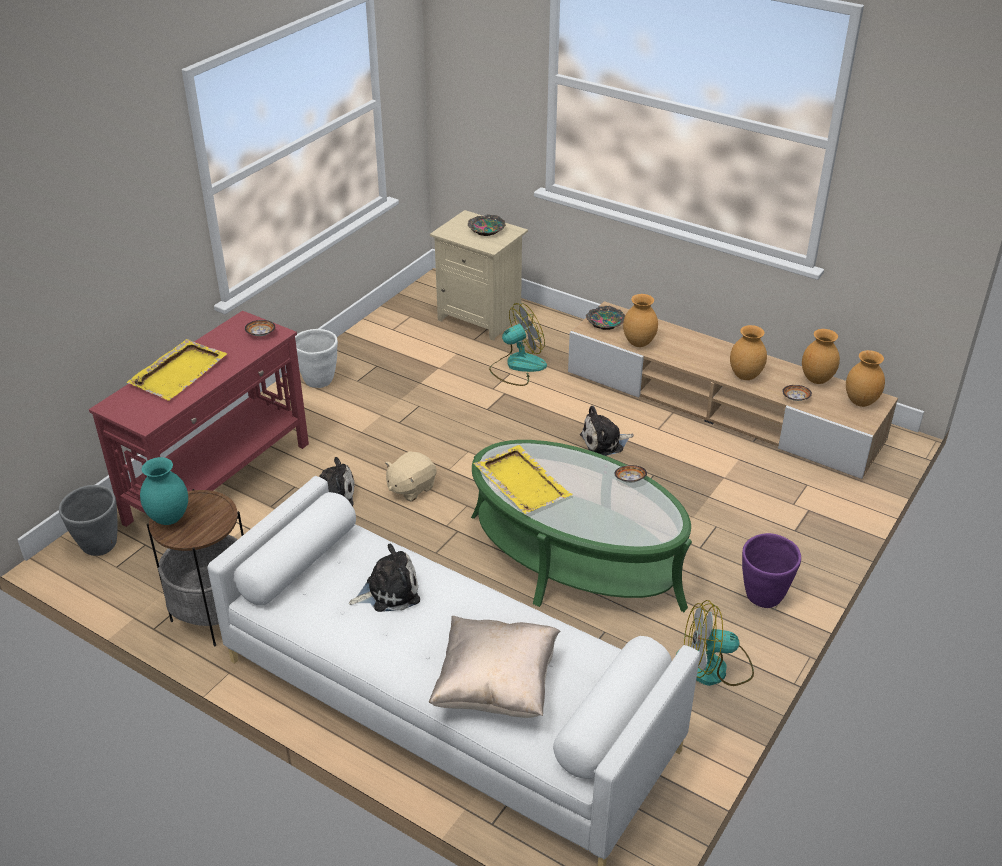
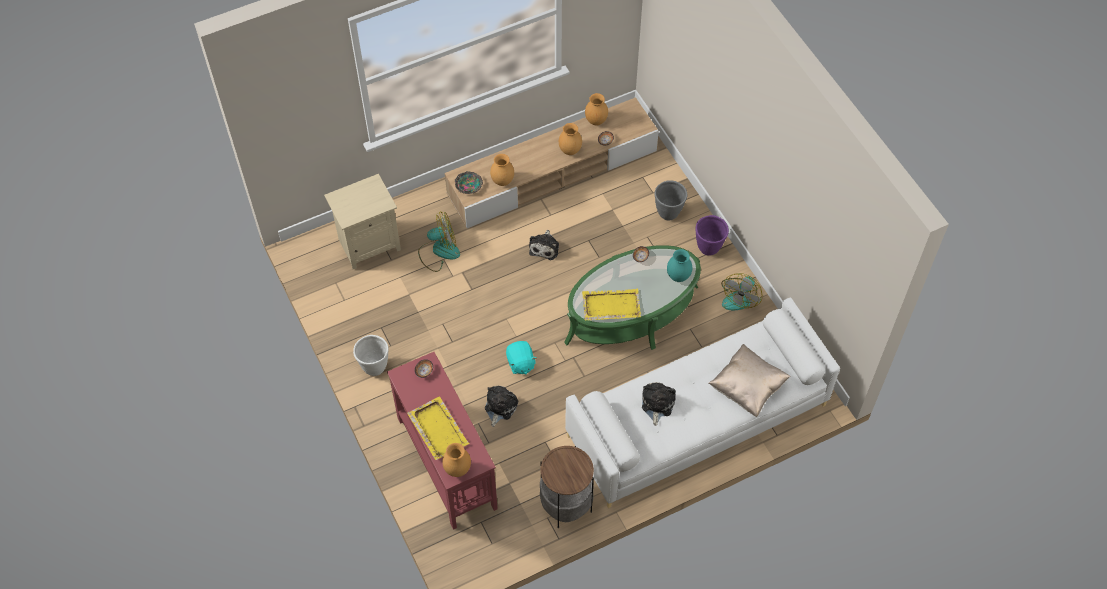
camera: 60 degrees left, 20 degrees up
grey planter [59,485,118,556] -> grey planter moved to [655,180,687,221]
turquoise vase [140,457,188,525] -> turquoise vase moved to [667,249,692,282]
beige plush toy [385,451,436,502] -> turquoise plush toy [506,341,536,374]
bowl [467,214,506,236] -> none
fan [489,303,547,386] -> fan turned 75 degrees clockwise [418,211,460,272]
brown vase [846,350,885,407] -> brown vase moved to [442,443,471,477]

